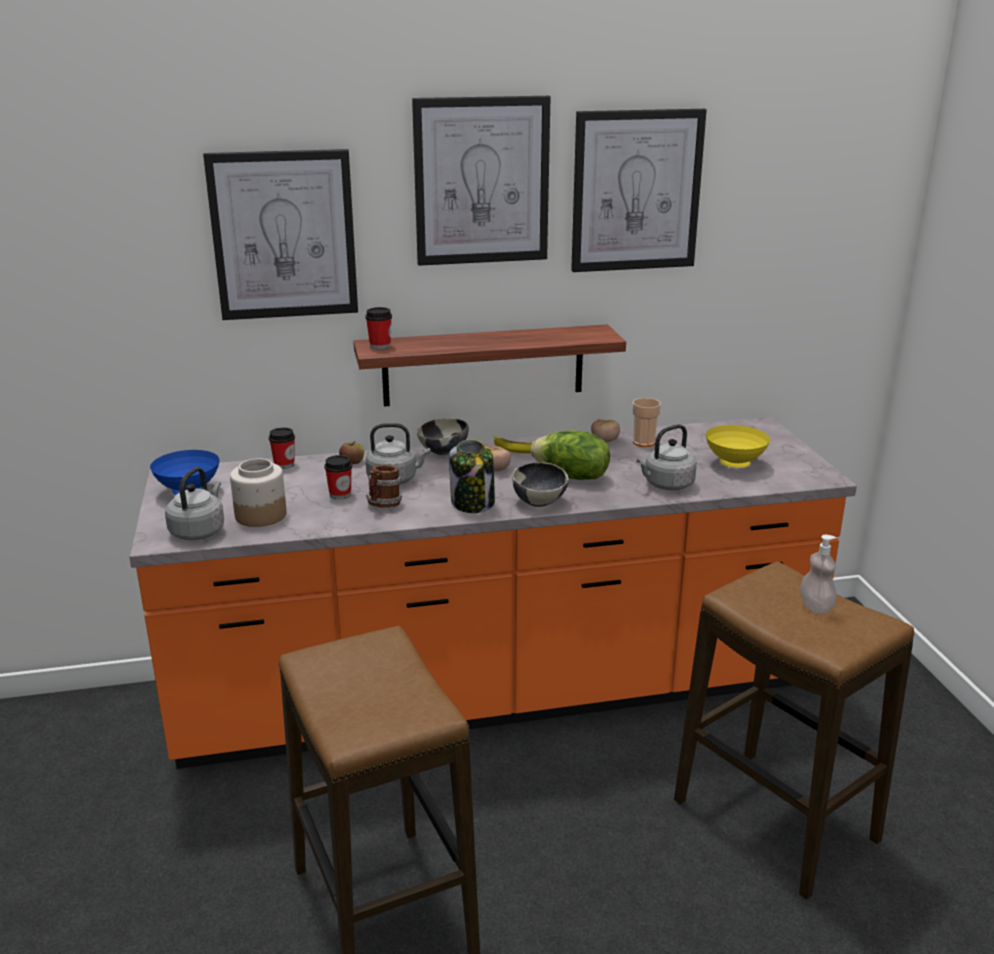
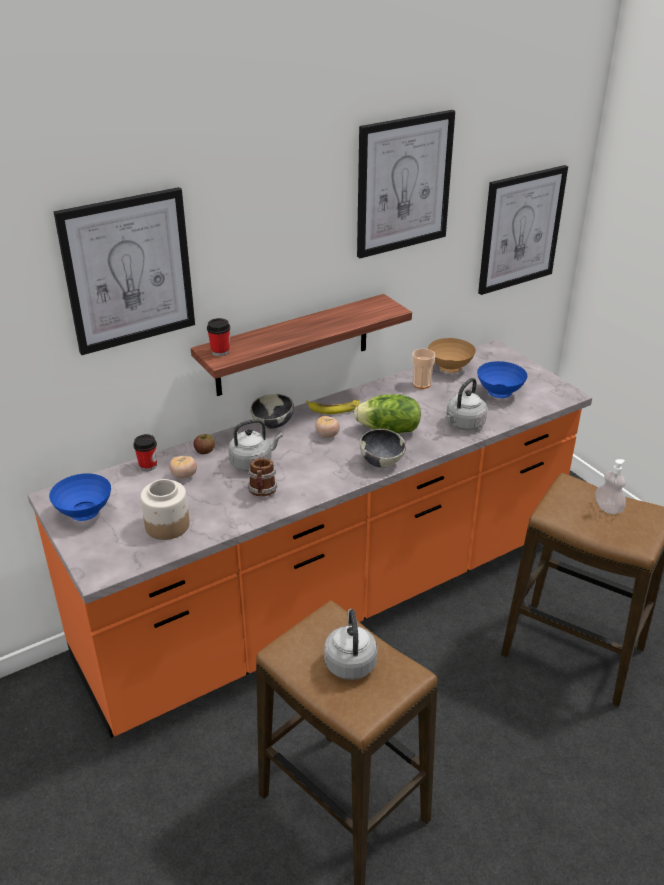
camera: 20 degrees left, 10 degrees up
grey kettle [165,467,224,540] -> grey kettle moved to [324,609,377,680]
cup [324,455,352,500] -> none
picture [412,96,550,266] -> picture moved to [478,165,568,295]
jar [449,439,495,513] -> none
tomato [591,419,620,442] -> tomato moved to [169,456,197,479]
yellow bowl [706,425,770,468] -> blue bowl [477,361,527,398]
none -> brown bowl [428,338,476,373]

